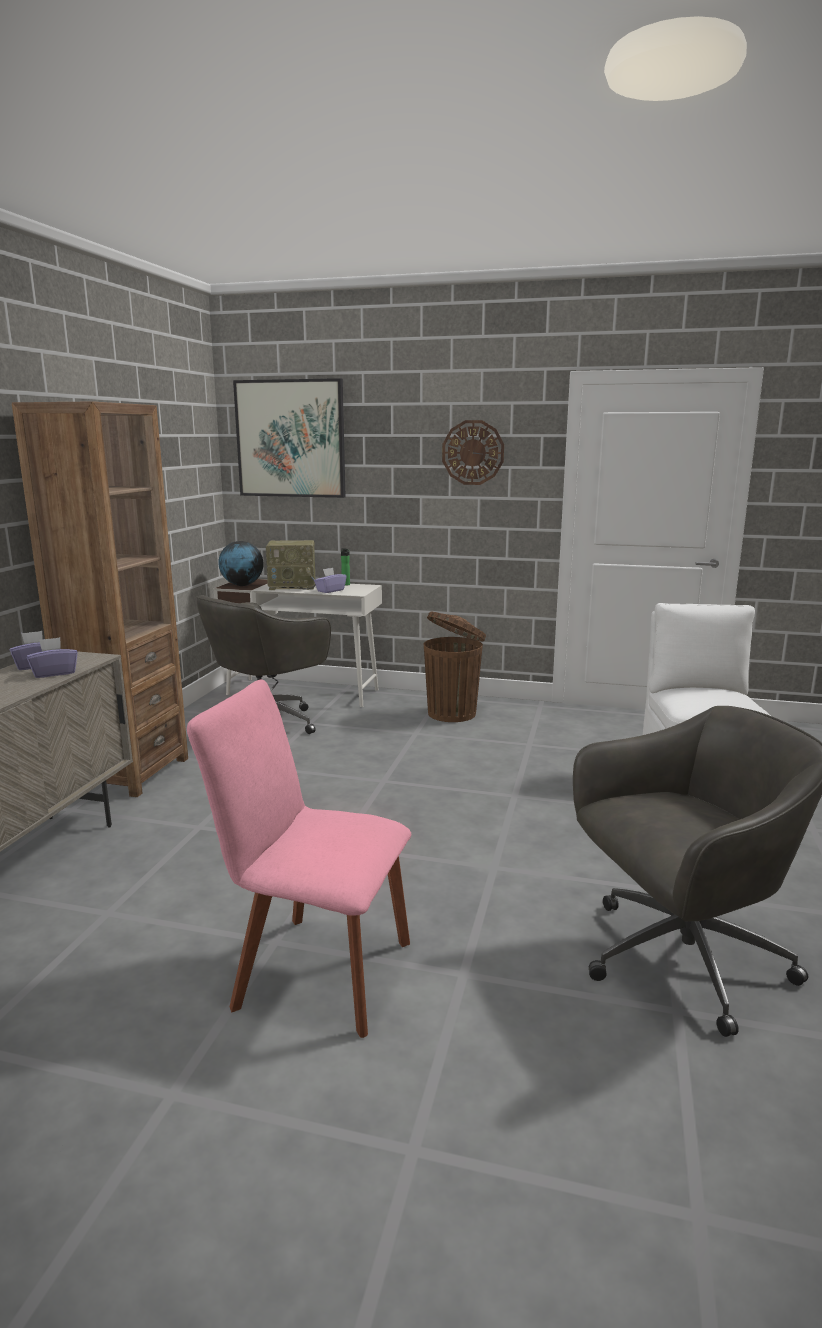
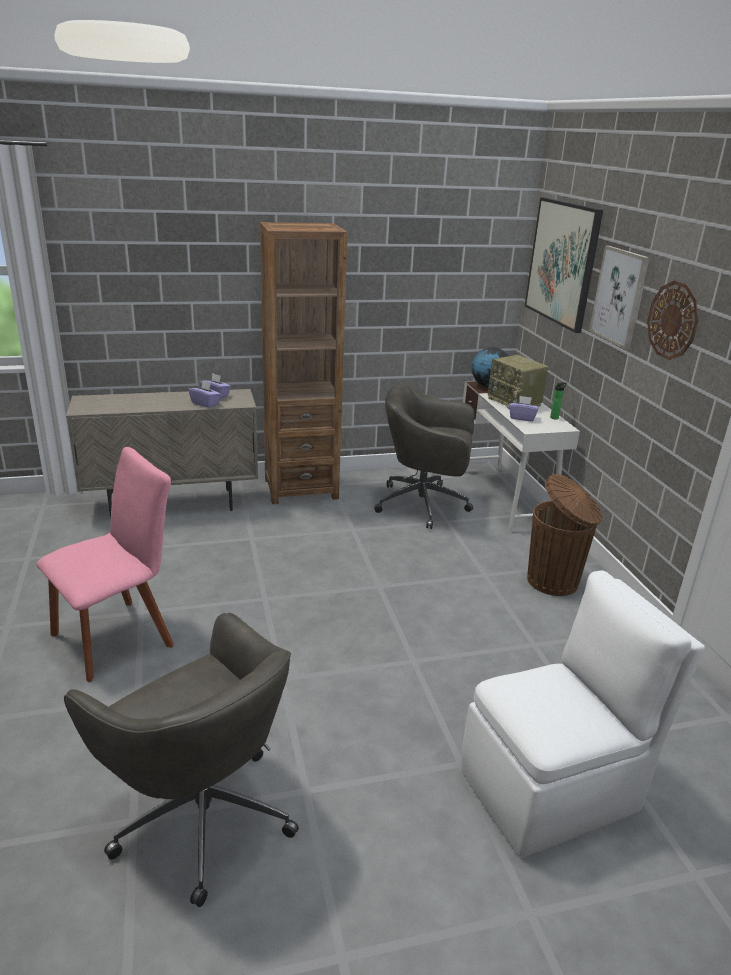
camera: 60 degrees right, 10 degrees up
pink chair [187,680,411,1038] -> pink chair turned 60 degrees clockwise [36,447,174,682]
none -> picture [589,246,649,350]

